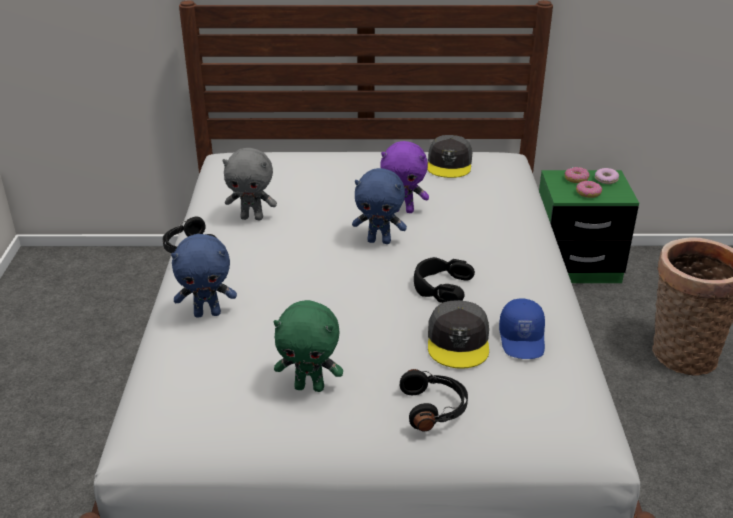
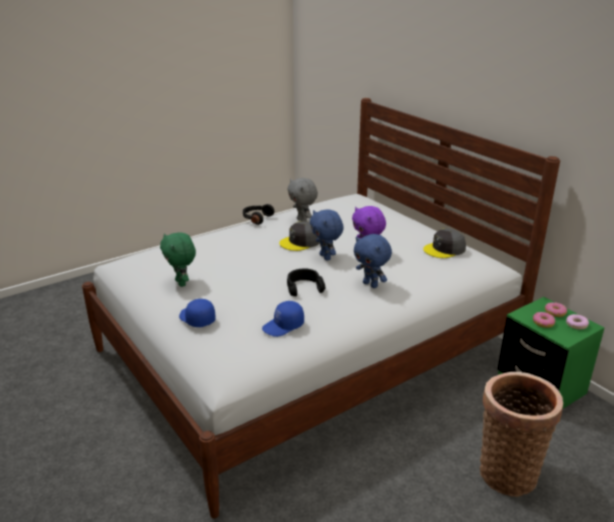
camera: 55 degrees right, 5 degrees down
blue plush toy [171,234,237,318] -> blue plush toy moved to [354,234,392,288]
black headphones [400,369,468,431] -> blue cap [179,299,216,327]
grey cap [428,300,489,369] -> grey cap moved to [279,221,320,251]

